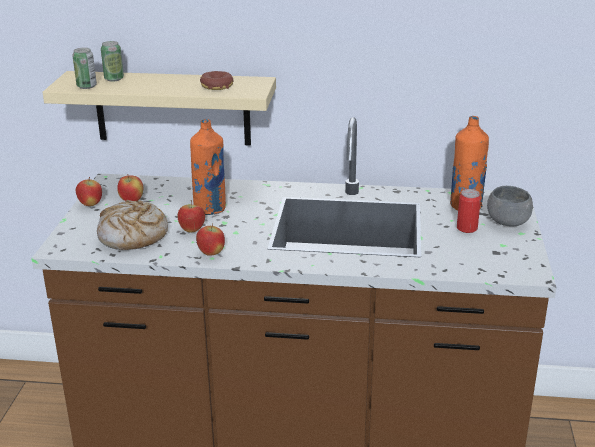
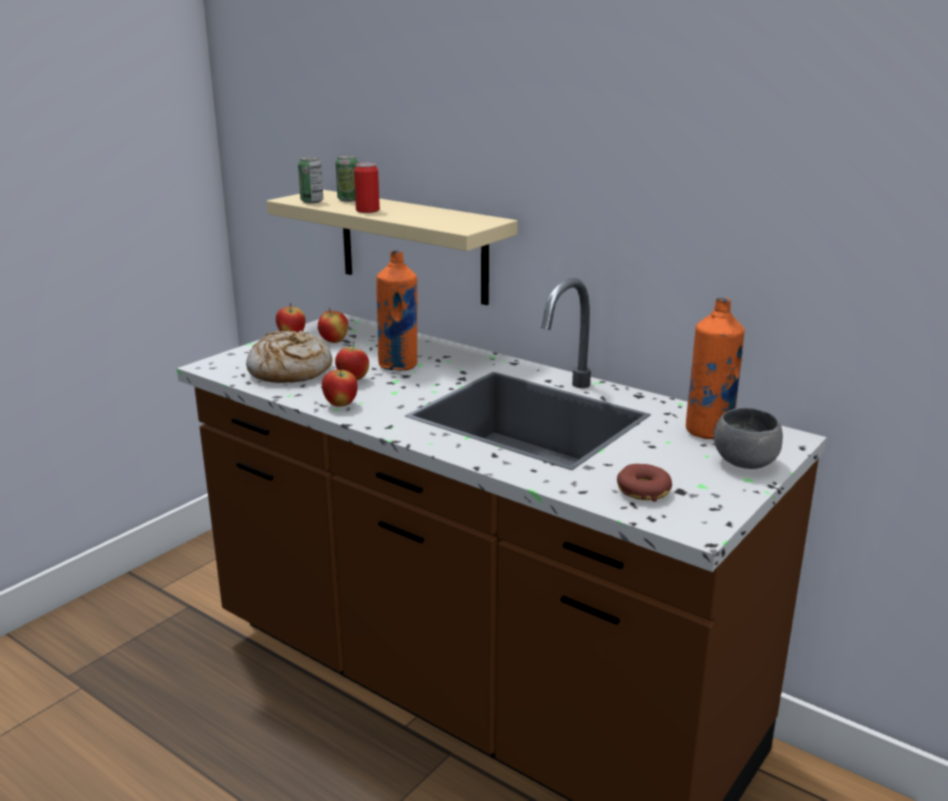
camera: 30 degrees right, 5 degrees down
donut [200,71,234,90] -> donut moved to [617,464,672,502]
can [457,189,481,233] -> can moved to [354,163,380,213]

